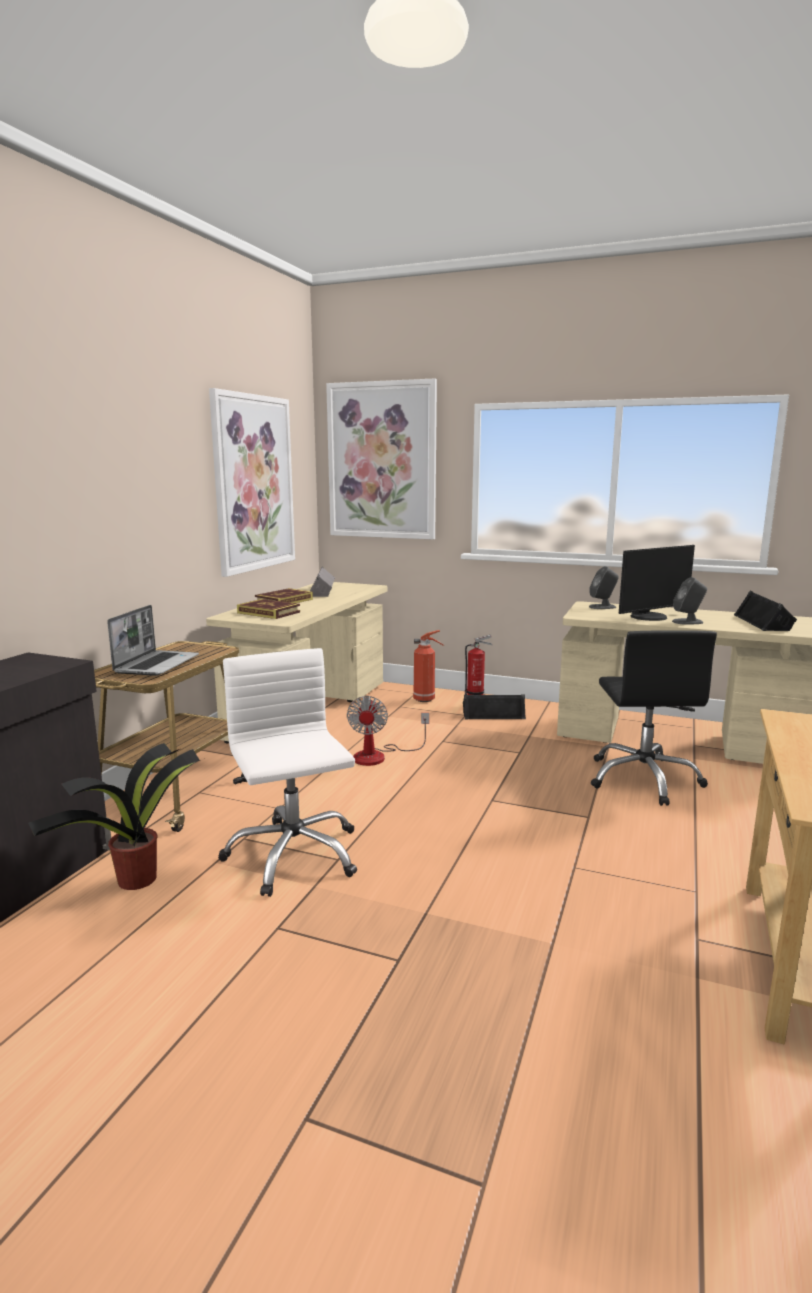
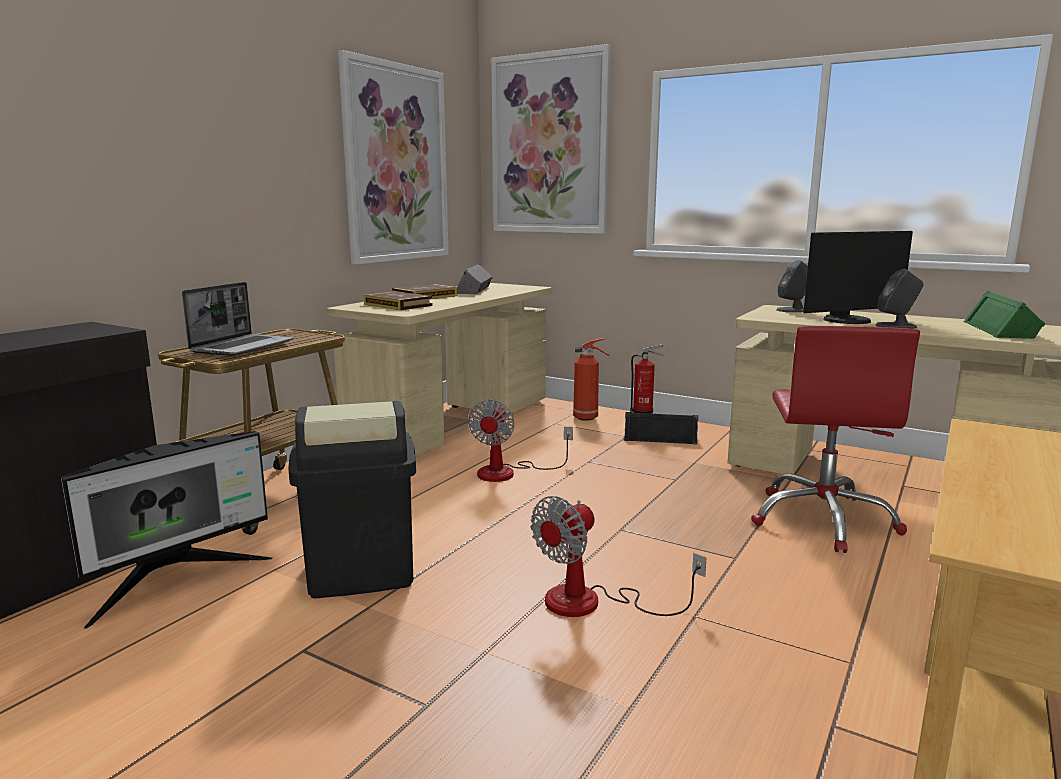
camera: 10 degrees right, 0 degrees up
potted plant [28,743,200,890] -> monitor [61,431,273,629]
white office chair [218,648,357,897] -> black trash can [288,401,416,598]
black office chair [591,630,717,806] -> red office chair [751,326,920,553]
black speaker [734,591,797,631] -> green speaker [964,290,1045,339]
none -> fan [531,496,707,617]

